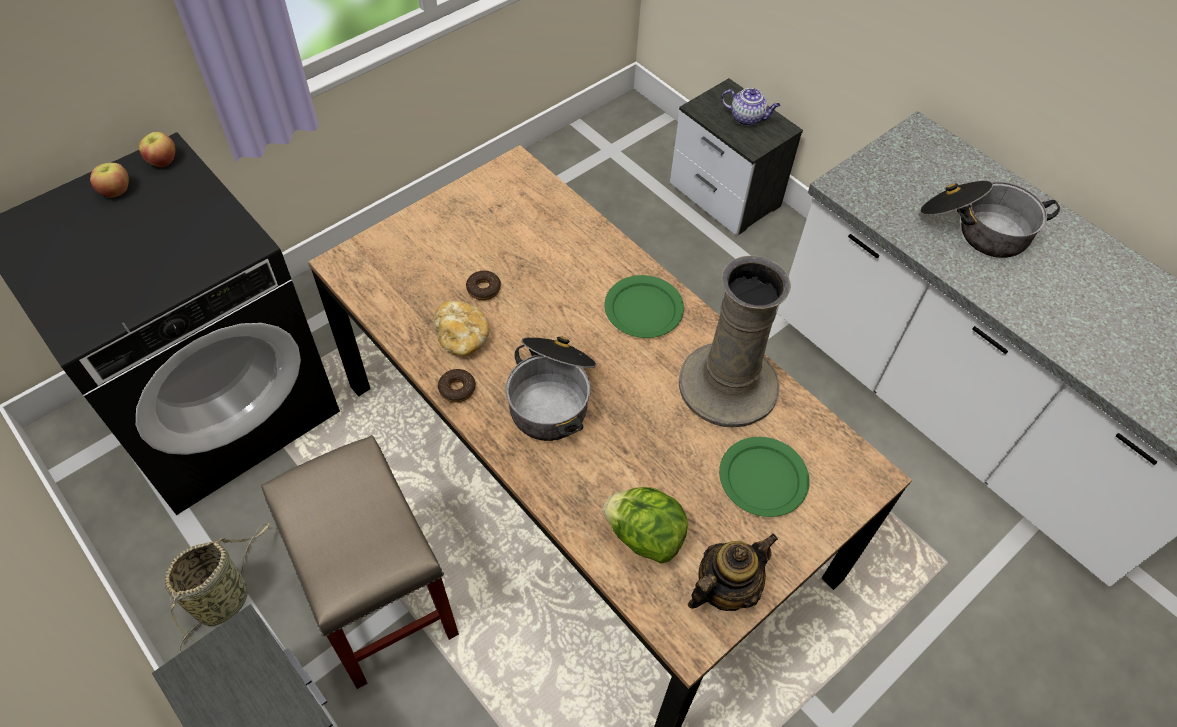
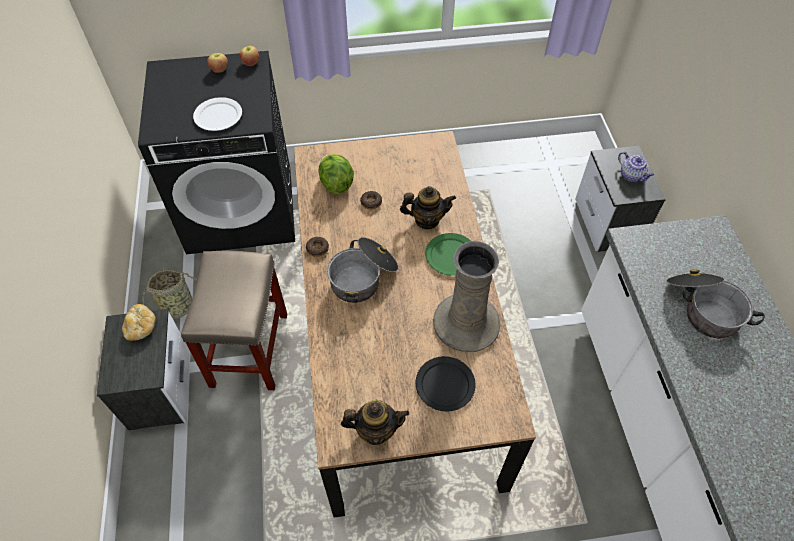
camera: 35 degrees right, 0 degrees up
bread [434,301,490,356] -> bread moved to [122,304,156,341]
lettuce [603,487,688,564] -> lettuce moved to [318,154,354,194]
green plate [719,437,810,517] -> black plate [416,356,476,411]
none -> white plate [193,97,242,131]
none -> teapot [400,186,456,229]

